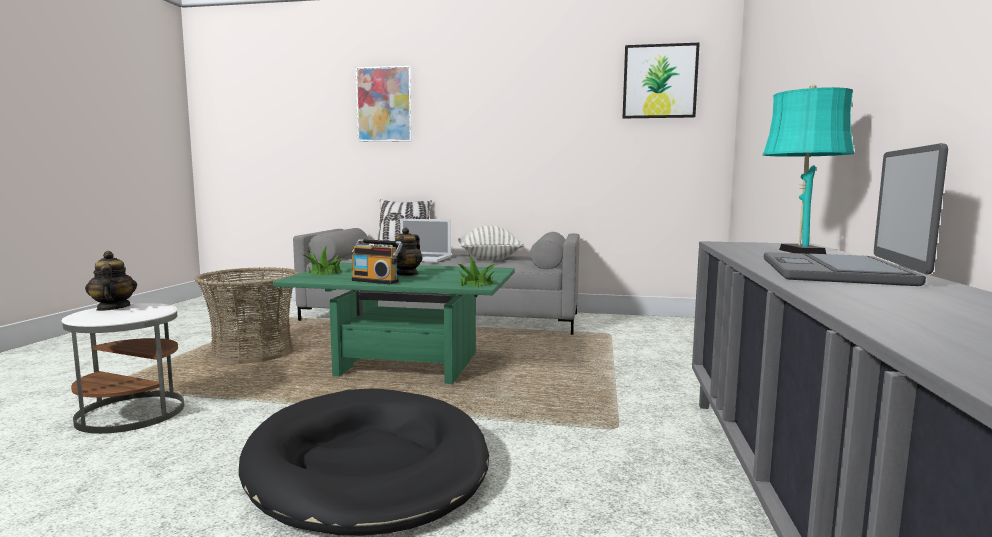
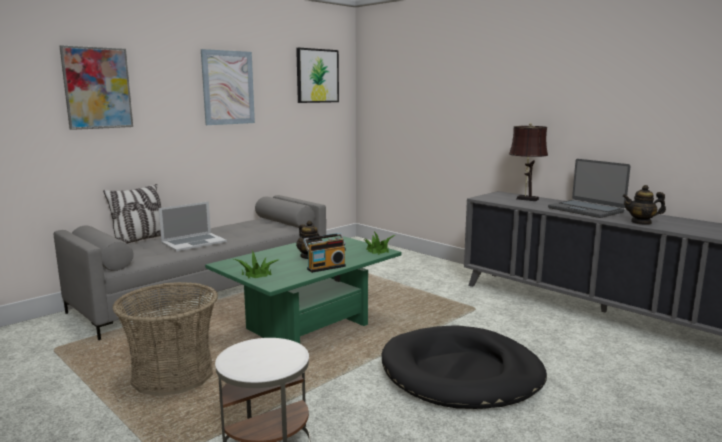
camera: 55 degrees left, 5 degrees up
teapot [85,251,137,311] -> teapot moved to [622,185,666,225]
pillow [458,226,524,260] -> none
turquoise table lamp [762,84,854,254] -> brown table lamp [509,123,548,201]
none -> picture [201,49,255,125]

